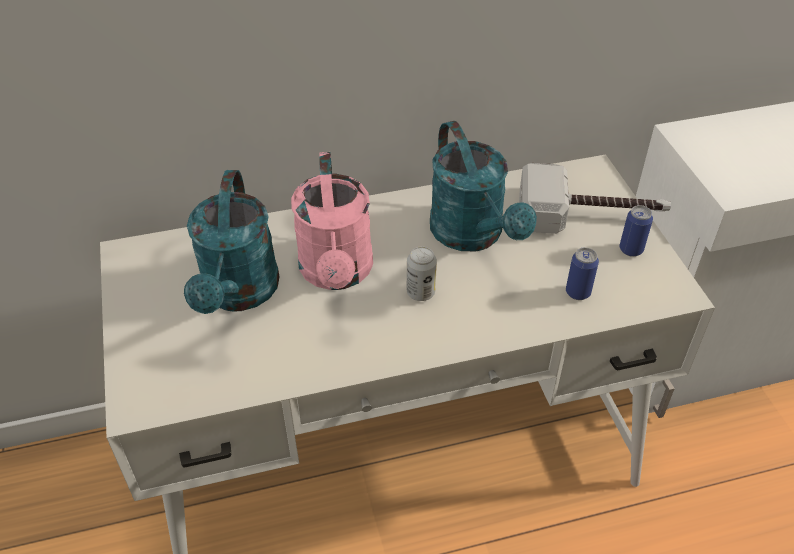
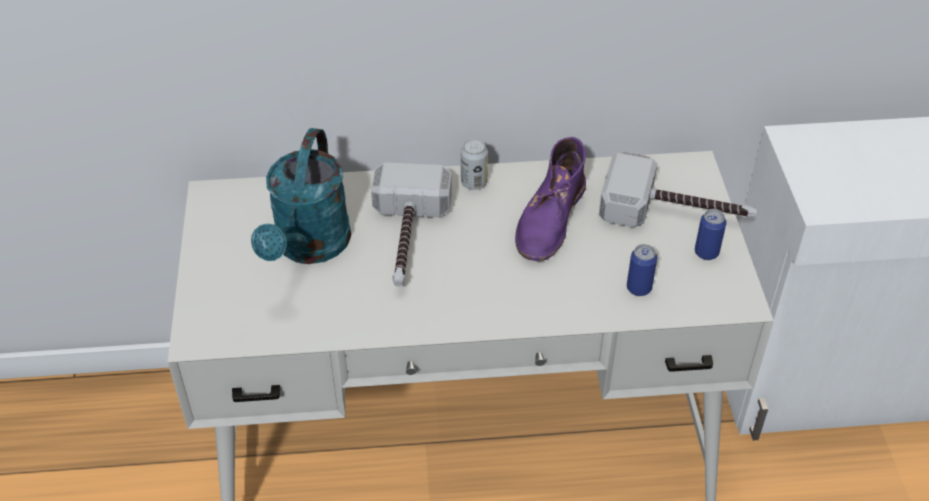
camera: 10 degrees right, 0 degrees up
pink watering can [291,152,373,290] -> hammer [371,162,452,287]
can [407,247,437,301] -> can moved to [461,139,488,190]
turquoise watering can [430,121,537,251] -> purple boot [515,137,586,261]

